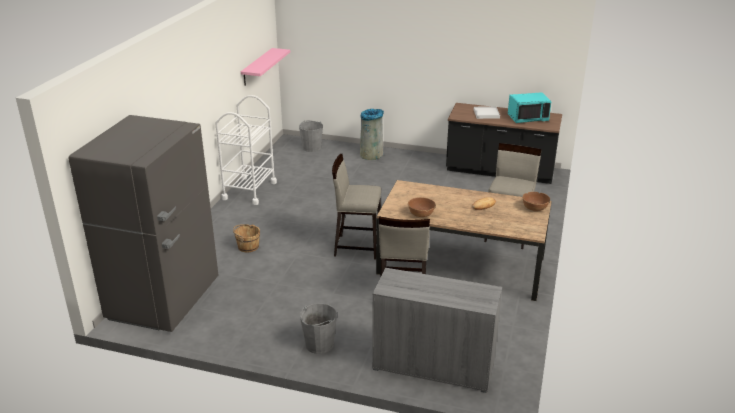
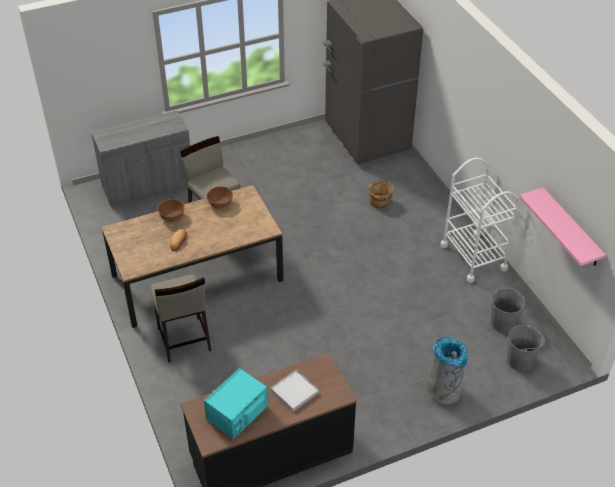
camera: 140 degrees right, 15 degrees up
grey bucket [300,303,337,354] -> grey bucket moved to [491,287,525,333]
beige stool [332,154,381,260] -> none
brown bowl [522,192,550,212] -> brown bowl moved to [157,199,185,221]

